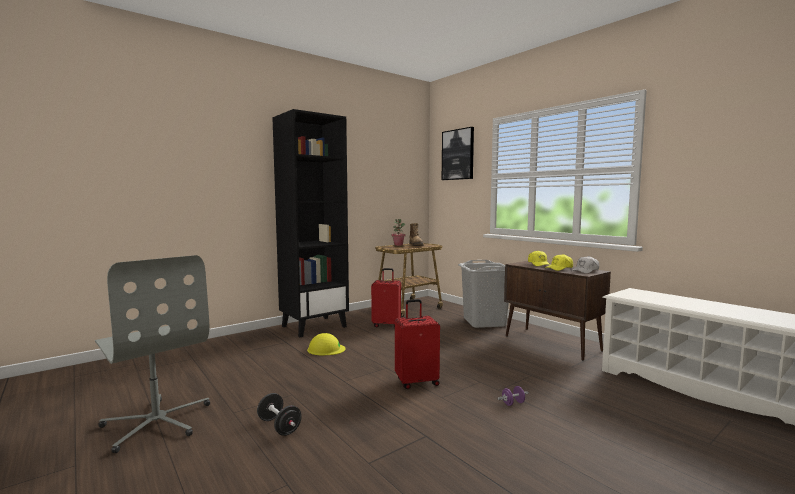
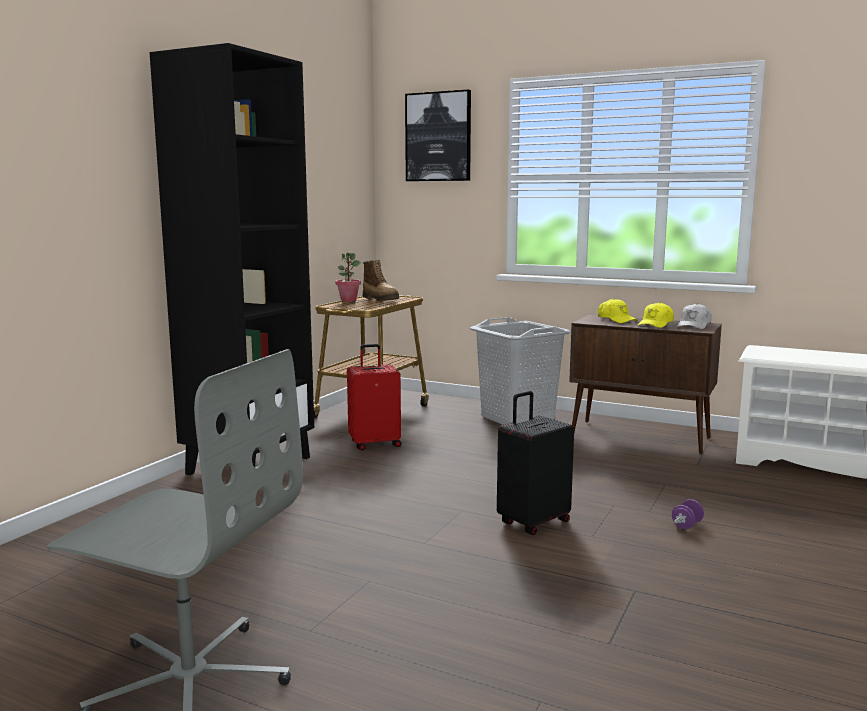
camera: 25 degrees left, 5 degrees up
black dumbbell [257,393,302,436] -> none
yellow hard hat [307,333,346,355] -> none
red suitcase [395,299,440,389] -> black suitcase [497,391,574,535]

